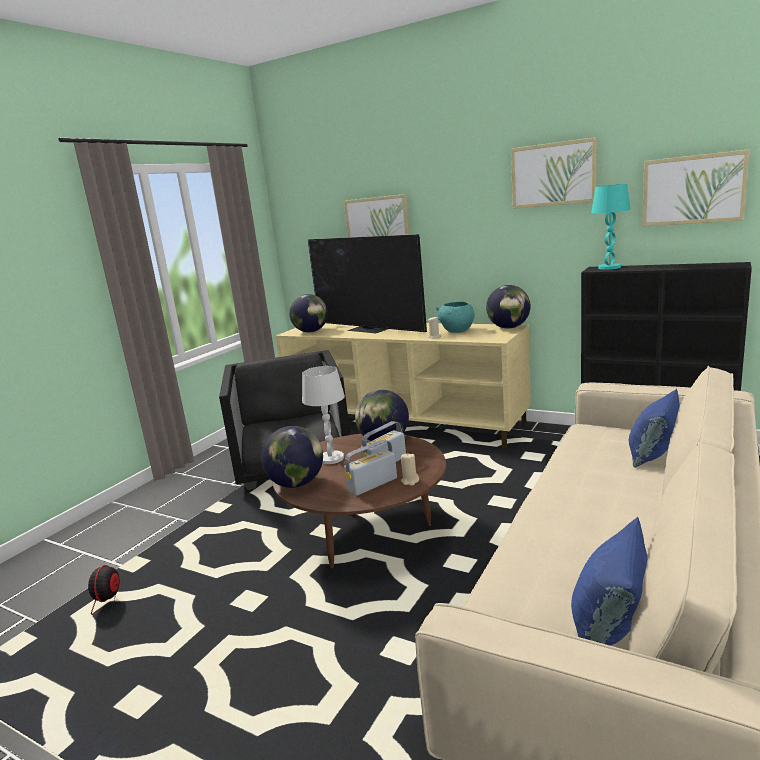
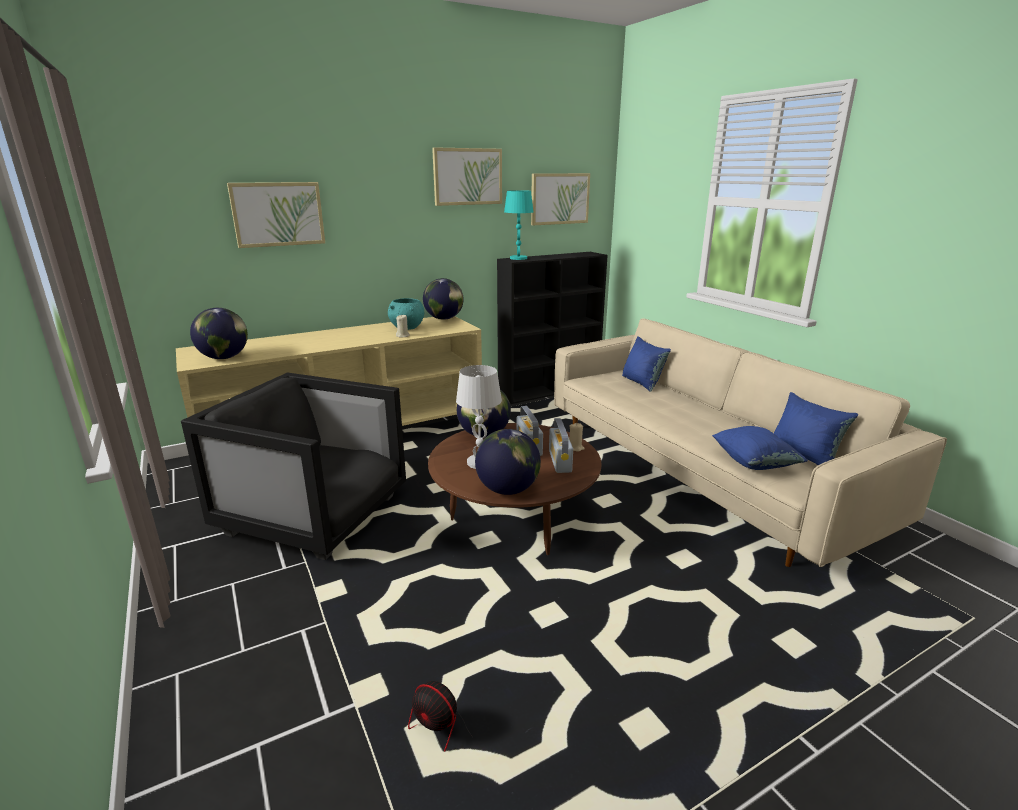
camera: 60 degrees left, 5 degrees up
television [308,234,427,334] -> none
none -> blue pillow [712,426,808,470]

